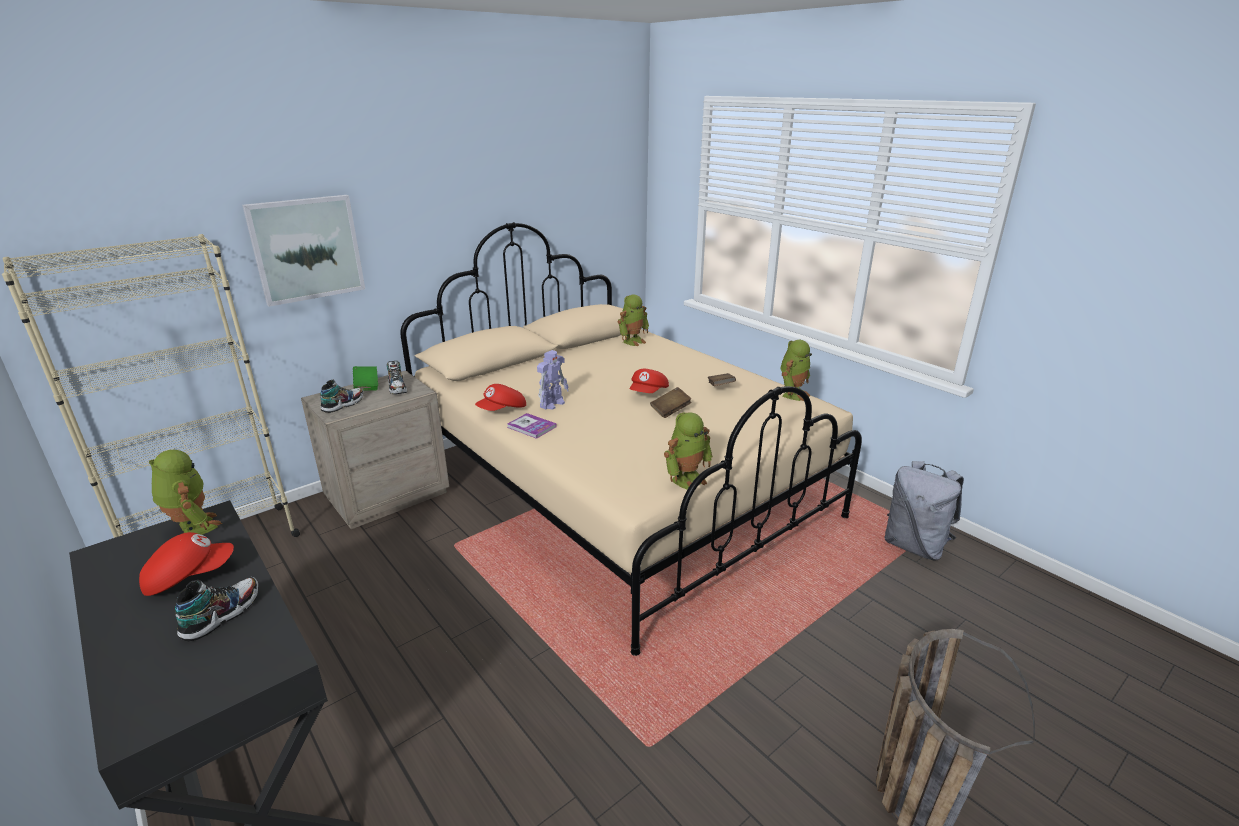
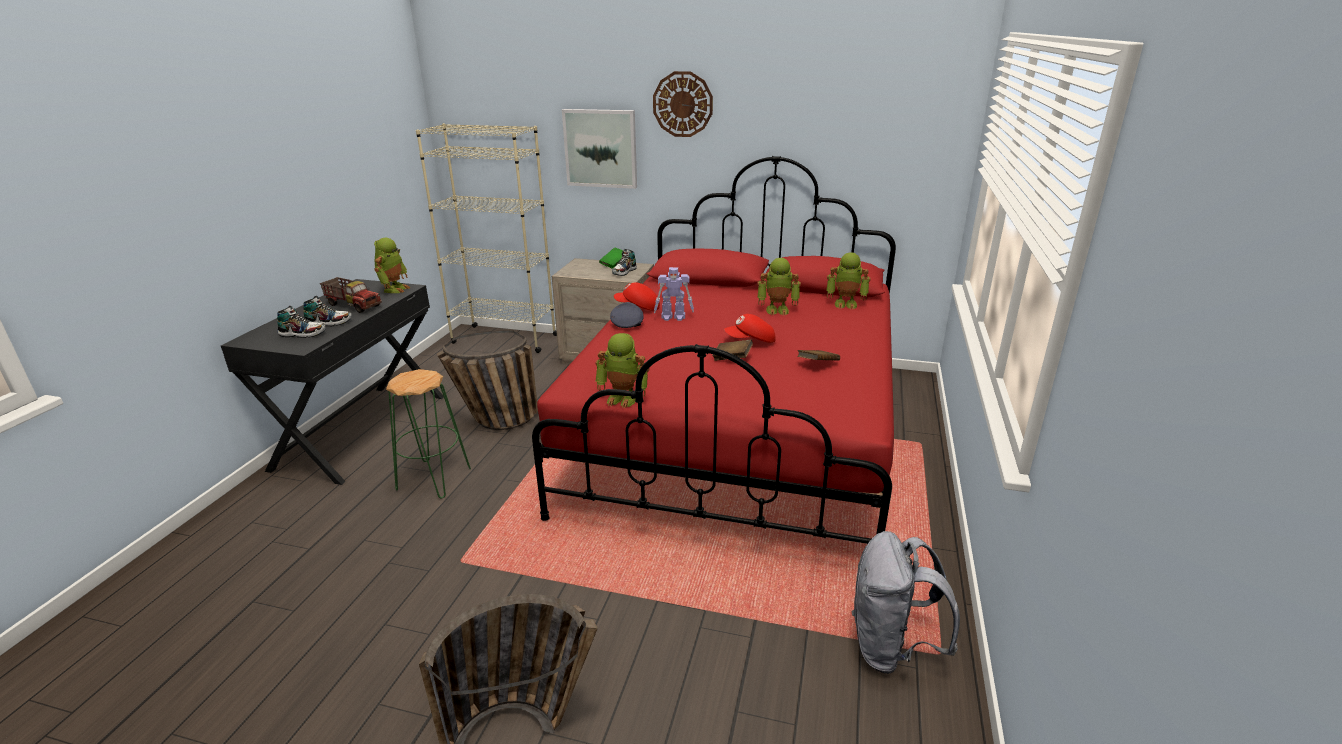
camera: 55 degrees right, 0 degrees up
red cap [139,532,234,596] -> toy truck [320,277,382,313]
shoe [320,380,363,413] -> shoe moved to [277,305,326,338]
beige bed [400,222,862,656] -> red bed [532,156,896,544]
book [507,413,557,439] -> grey cap [610,302,644,328]
toy robot [781,340,812,401] -> toy robot moved to [757,258,801,316]
none -> green stool [386,369,471,499]
none -> basket [437,330,538,430]
none -> wall clock [653,71,713,137]

